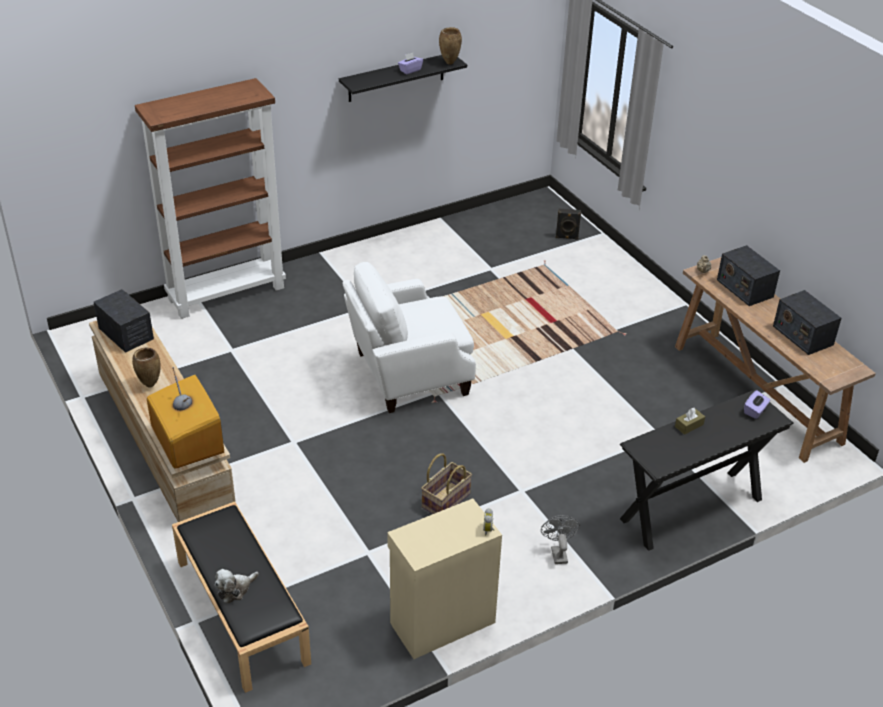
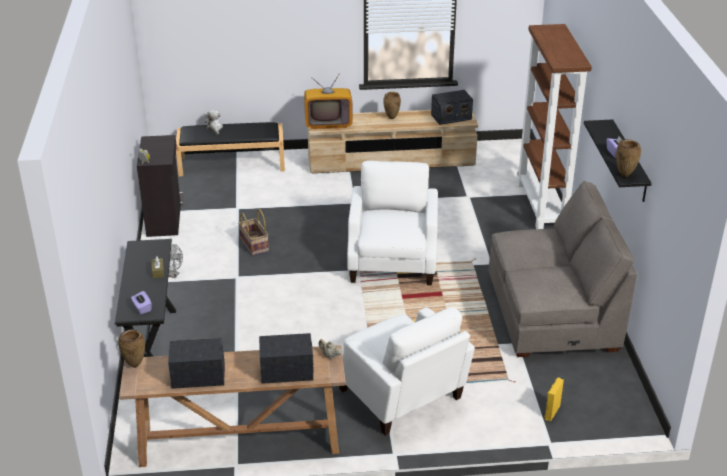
camera: 115 degrees right, 5 degrees down
beige cabinet [387,498,502,659] -> black cabinet [137,135,184,237]
black speaker [556,209,581,240] -> yellow speaker [544,377,564,421]
none -> brown vase [118,329,145,368]
none -> white armchair [339,307,475,435]
none -> grey sofa [488,181,637,357]

